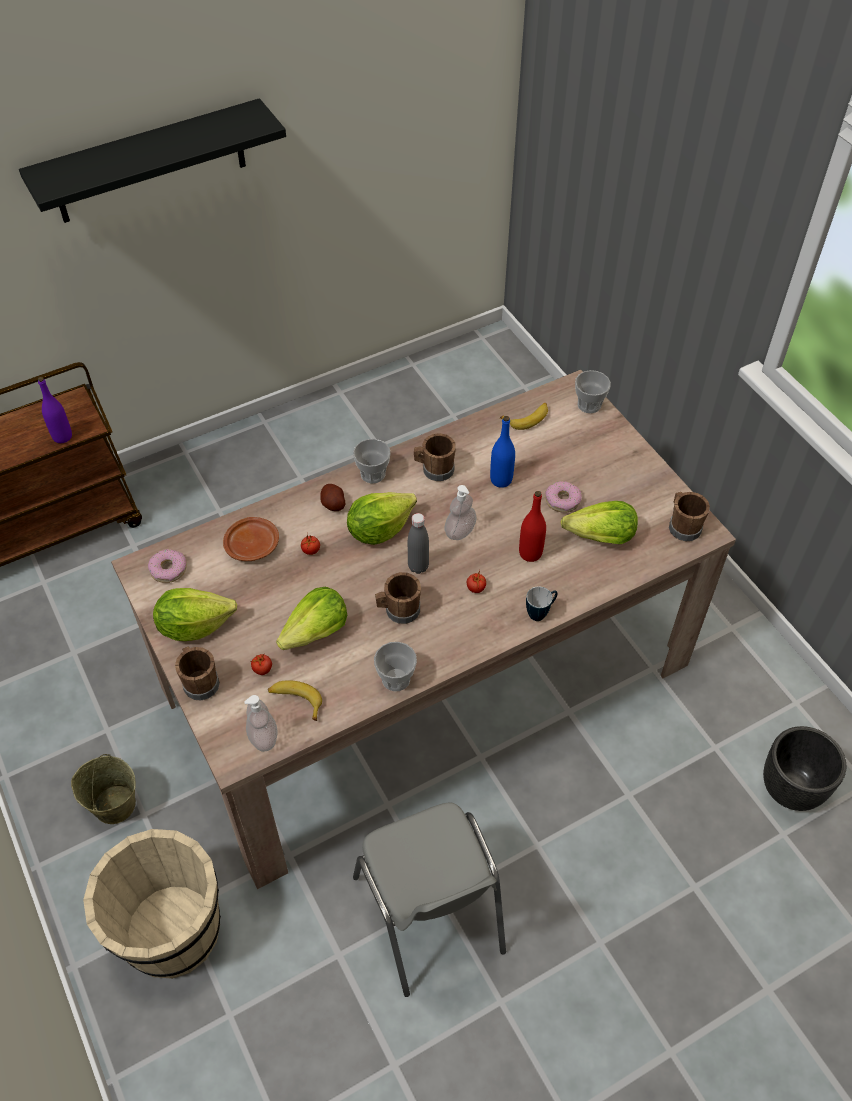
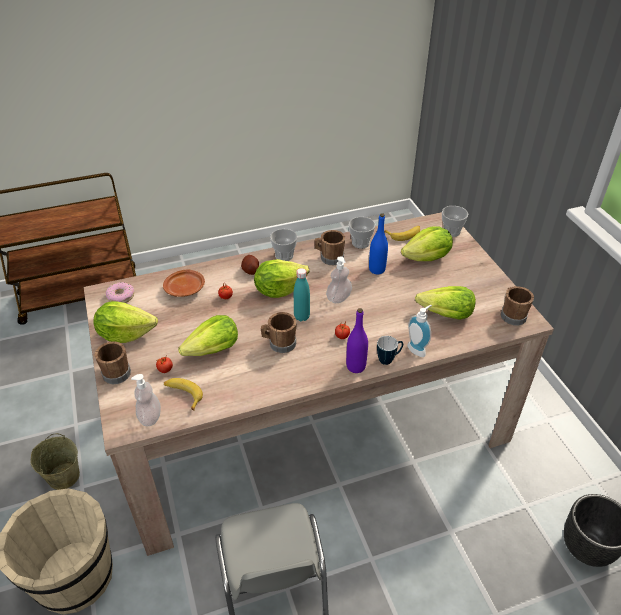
camera: 10 degrees right, 10 degrees down
black shelf [19,98,286,223] -> none
purple bottle [38,377,72,443] -> purple bottle moved to [346,308,368,373]
cup [374,642,417,691] -> cup moved to [349,217,375,249]
grey bottle [408,513,429,574] -> turquoise bottle [294,268,310,321]
red bottle [519,491,546,562] -> none
donut [545,481,582,513] -> none
none -> lettuce [401,226,453,261]
none -> soap dispenser [407,305,432,357]

